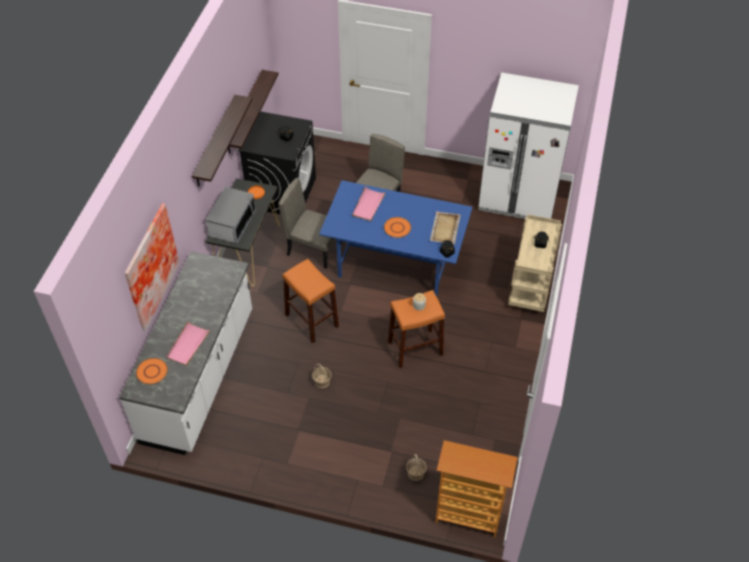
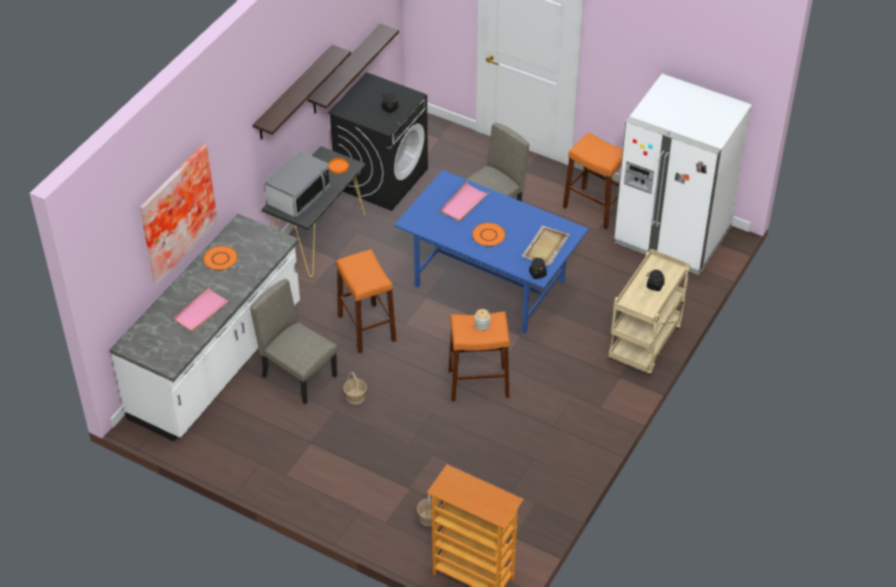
camera: 15 degrees right, 5 degrees down
orange plate [136,358,168,384] -> orange plate moved to [203,246,238,270]
beige chair [278,178,342,269] -> beige chair moved to [250,279,338,404]
none -> orange stool [563,132,623,229]

